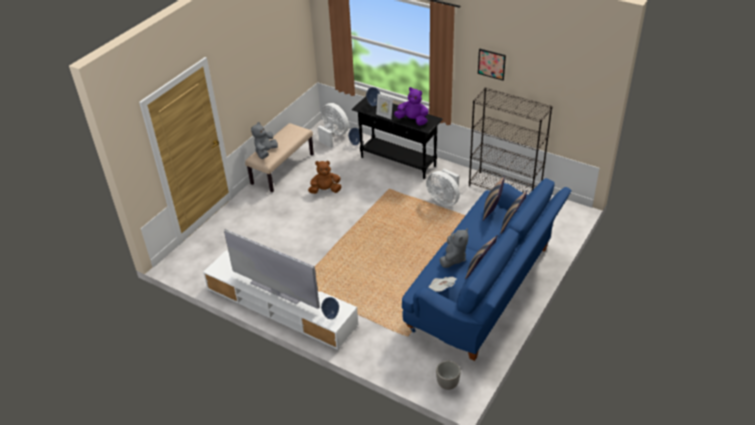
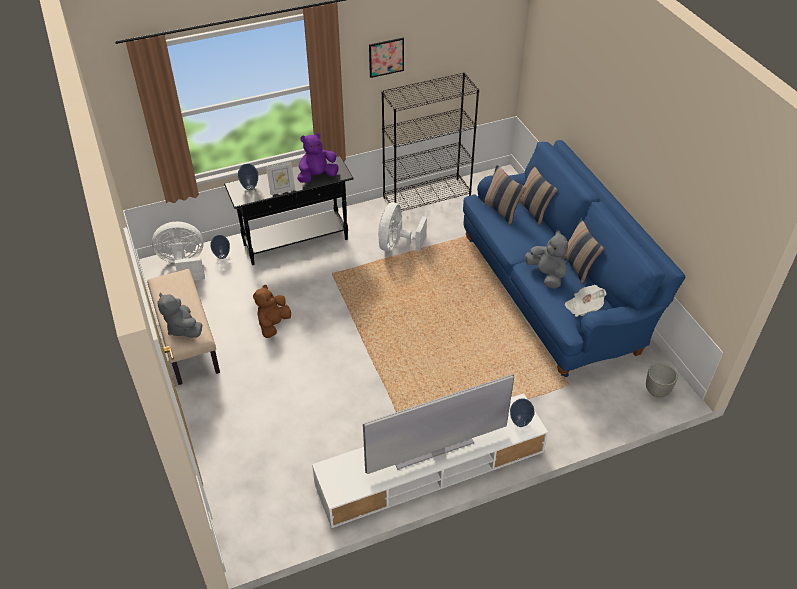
camera: 55 degrees left, 5 degrees up
white fan [426,169,460,206] -> white fan turned 120 degrees clockwise [378,203,427,251]

